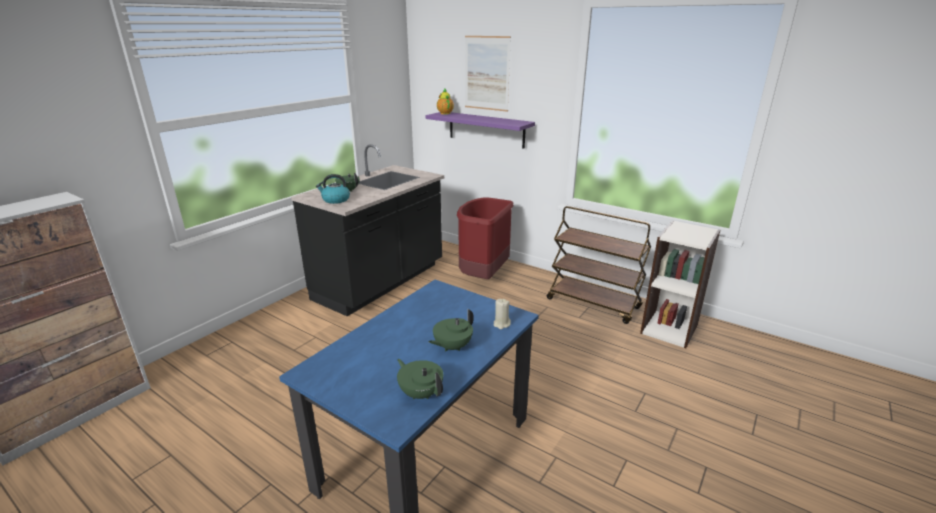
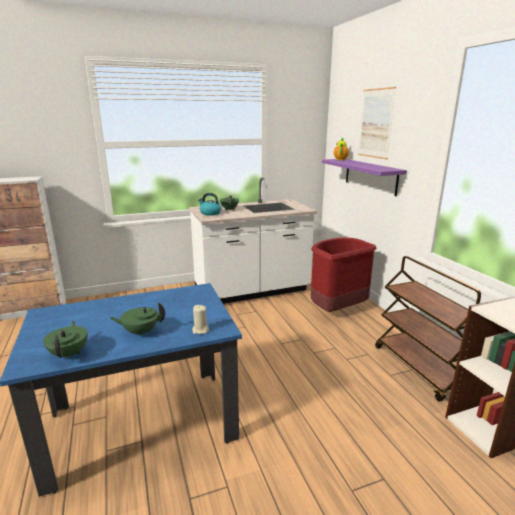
camera: 35 degrees right, 5 degrees down
black counter [291,144,444,316] -> white counter [189,177,317,304]

